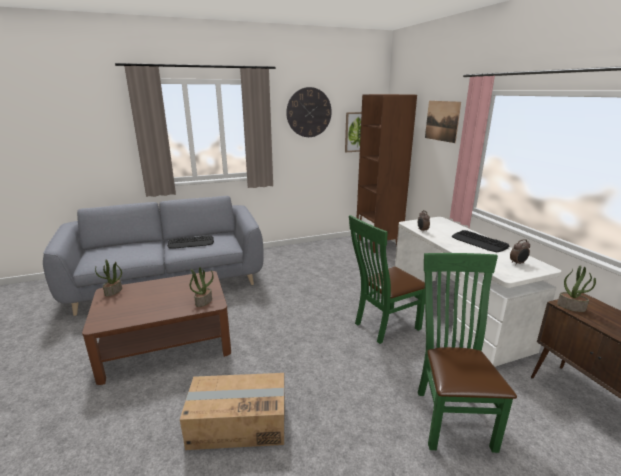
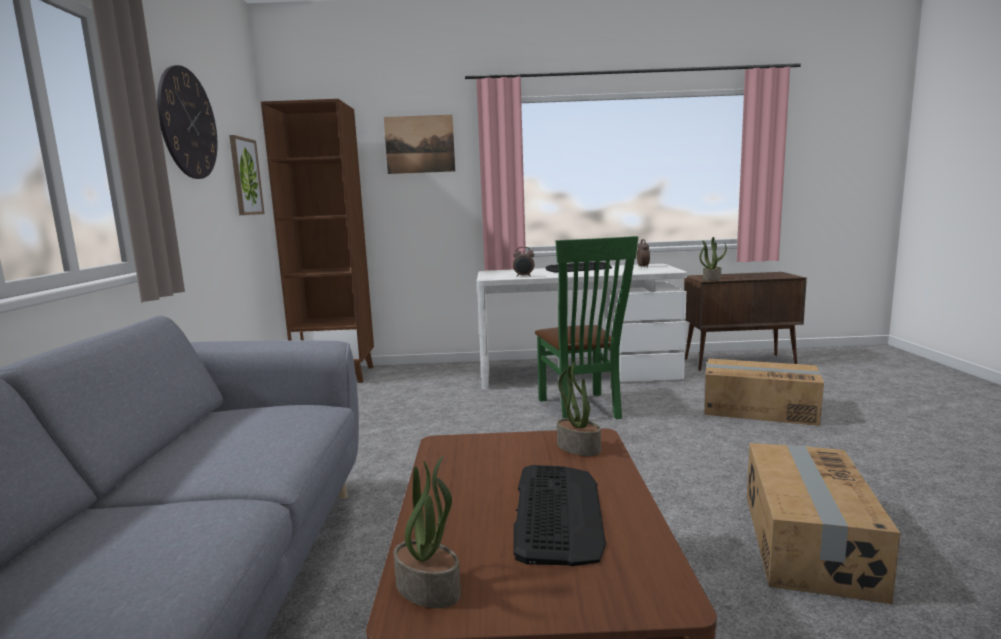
camera: 70 degrees left, 10 degrees down
keyboard [167,235,214,248] -> keyboard moved to [513,465,606,566]
green chair [418,253,517,453] -> cardboard box [704,359,824,426]

